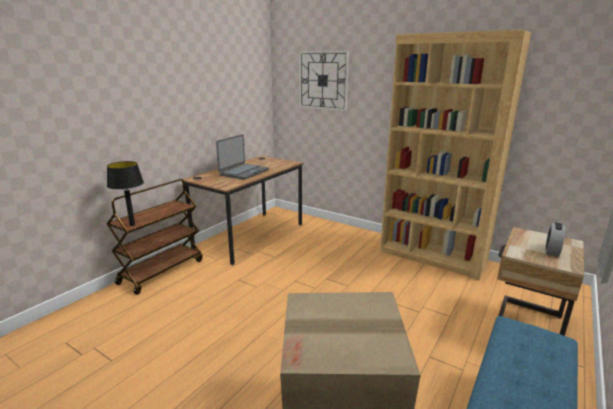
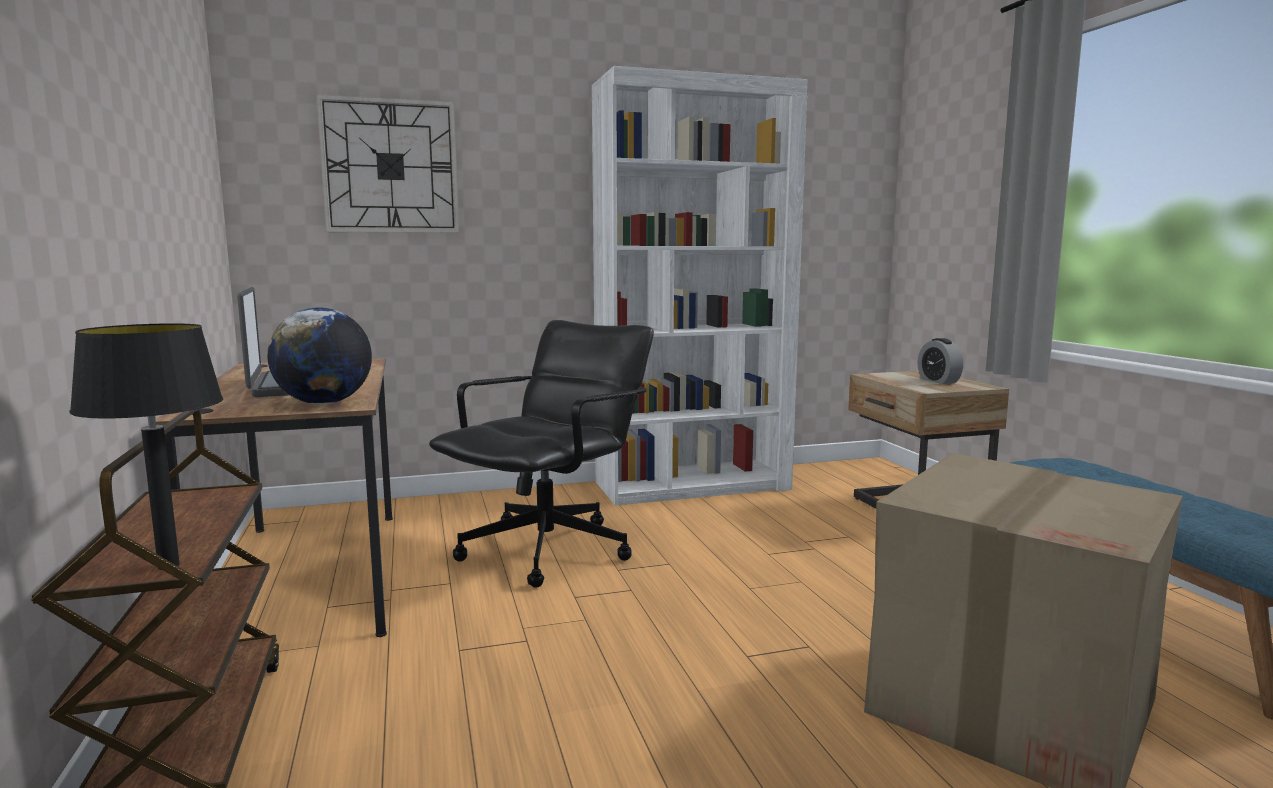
camera: 50 degrees left, 10 degrees down
brown bookcase [380,30,531,280] -> white bookcase [592,66,808,506]
none -> globe [267,307,372,404]
none -> black office chair [429,320,654,588]

